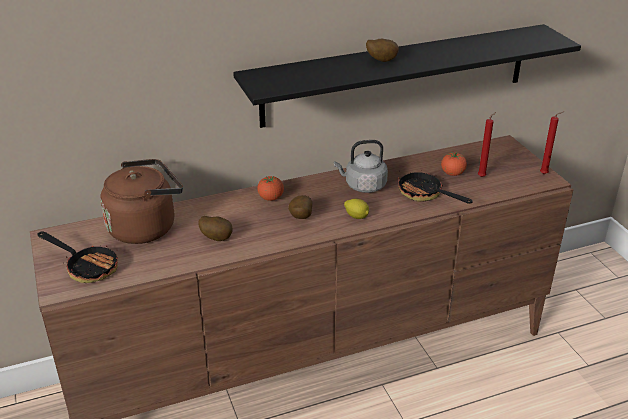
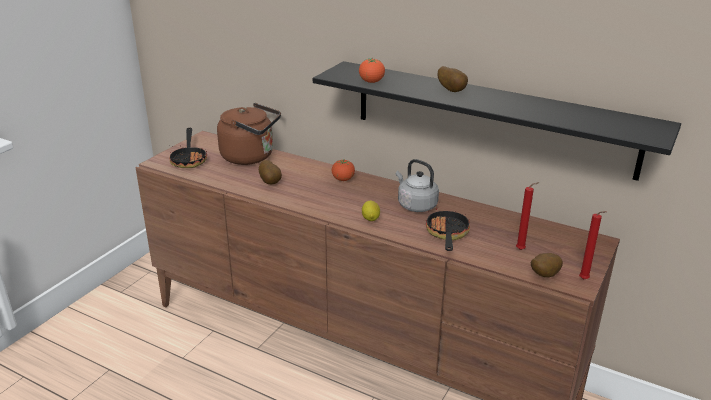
camera: 50 degrees right, 5 degrees down
potato [288,195,312,219] -> potato moved to [531,253,563,277]
tomato [441,153,467,176] -> tomato moved to [359,58,385,83]

